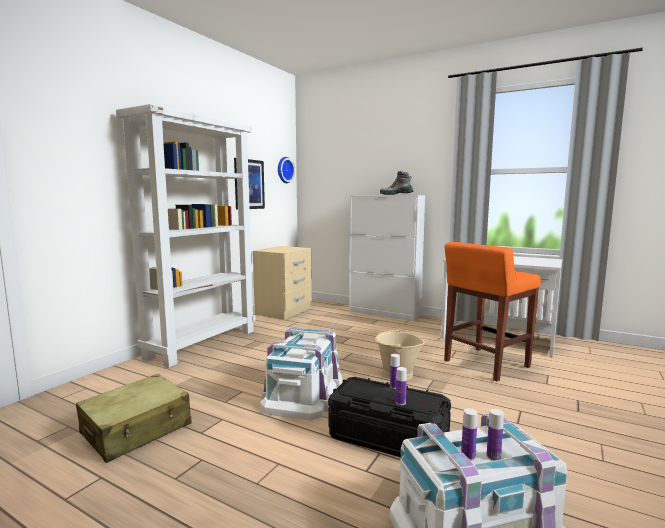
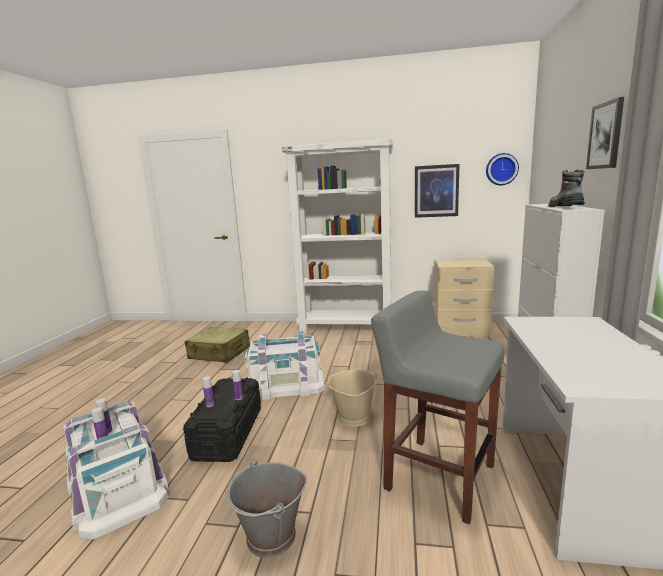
camera: 70 degrees right, 5 degrees up
orange stool [444,242,541,382] -> grey stool [371,290,505,524]
none -> grey bucket [226,458,307,558]
none -> picture [586,97,624,169]

